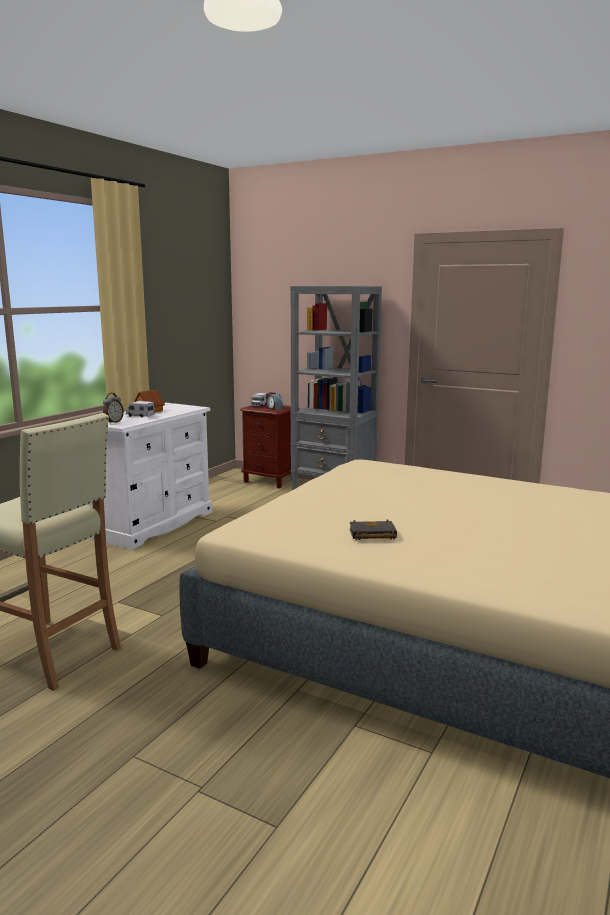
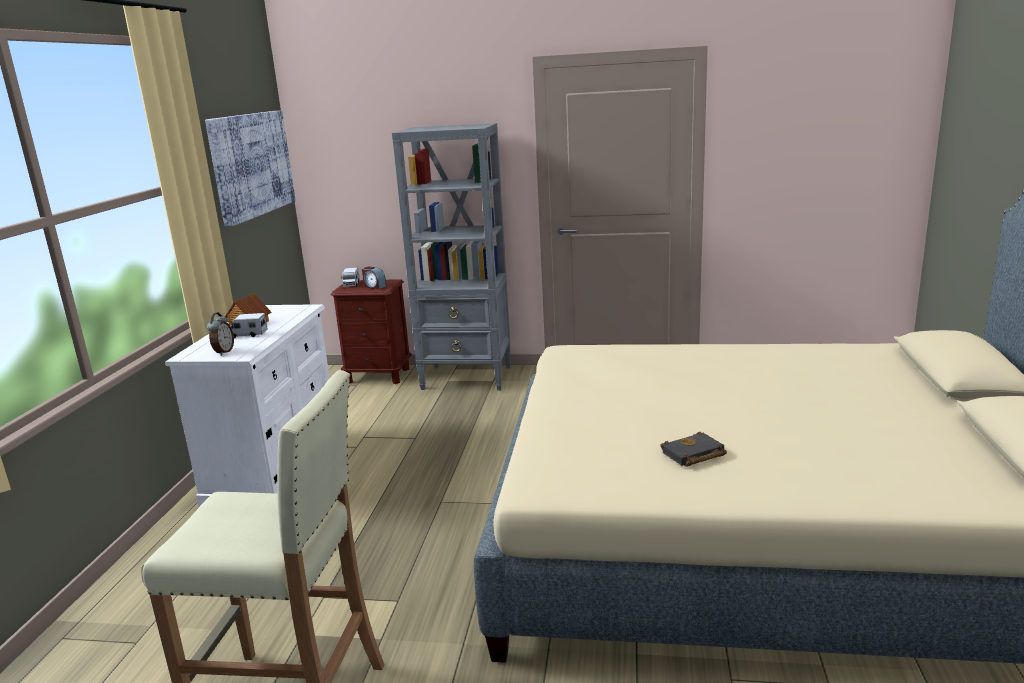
camera: 20 degrees left, 5 degrees up
none -> picture [205,110,296,227]

